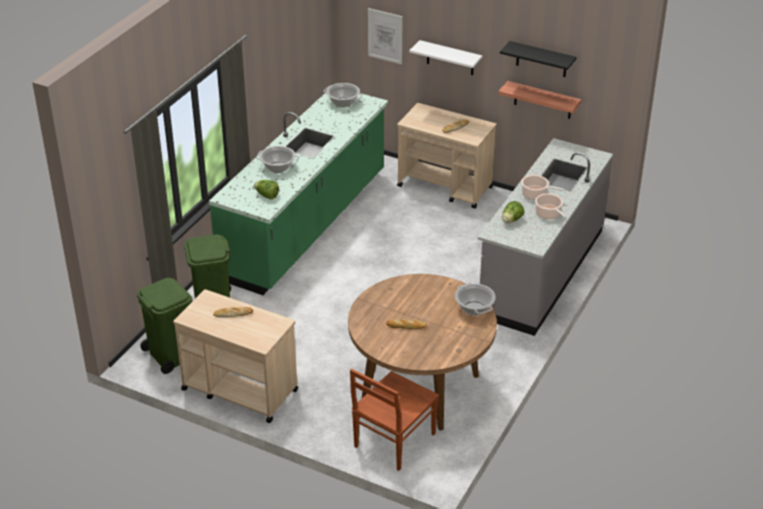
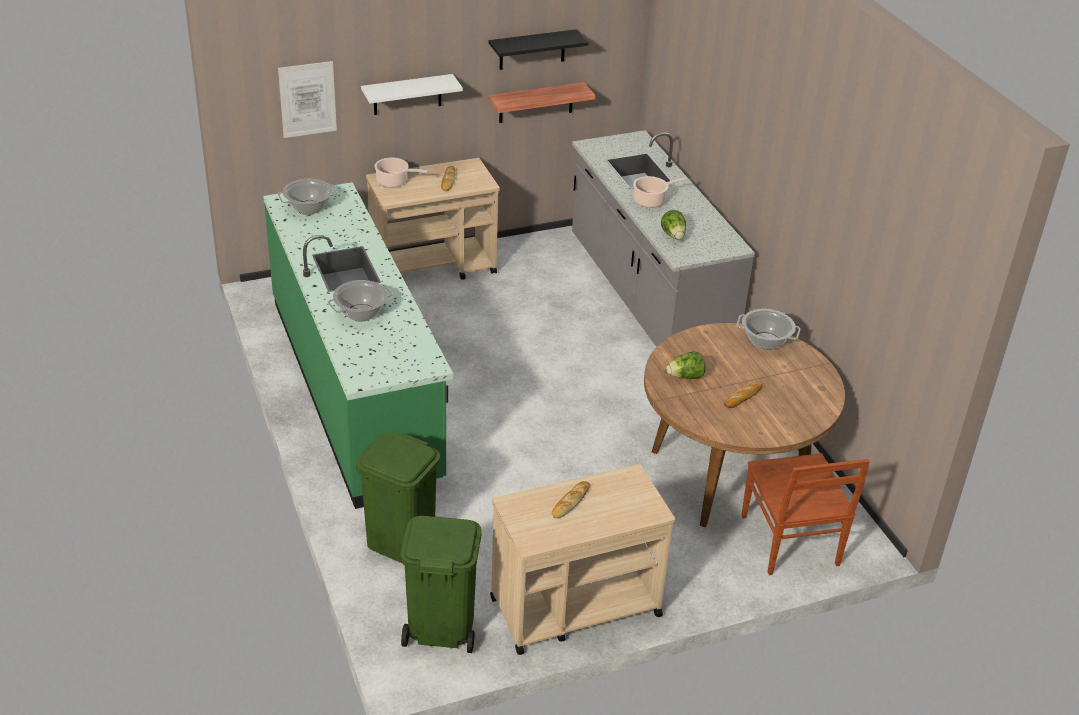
camera: 50 degrees left, 0 degrees up
lettuce [254,180,279,199] -> lettuce moved to [666,351,706,379]
cooking pot [535,193,567,219] -> cooking pot moved to [374,157,428,188]

